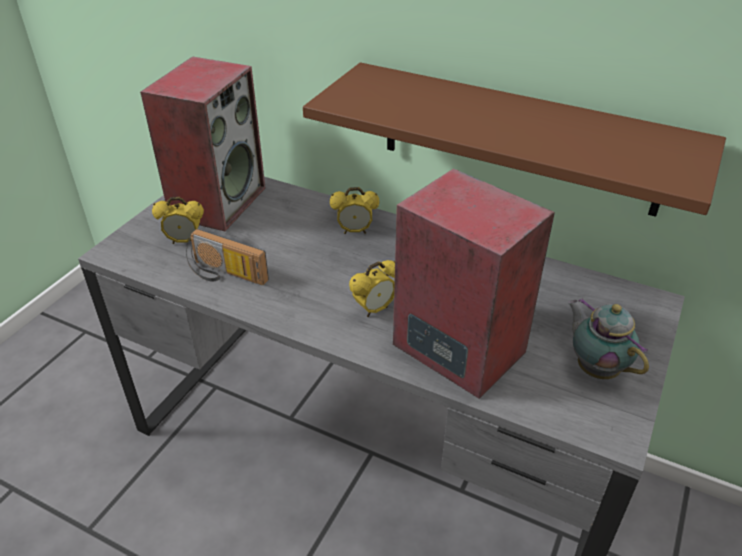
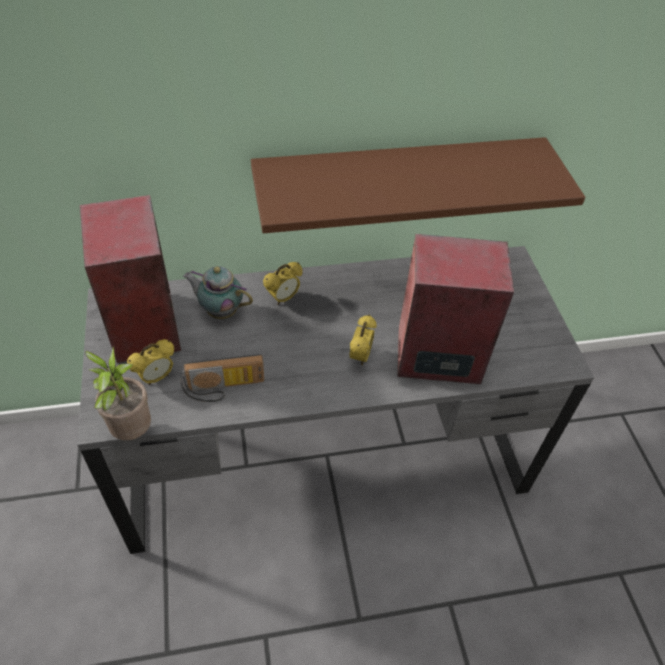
camera: 40 degrees left, 10 degrees up
teapot [568,298,649,379] -> teapot moved to [183,266,253,319]
none -> potted plant [85,347,151,440]

